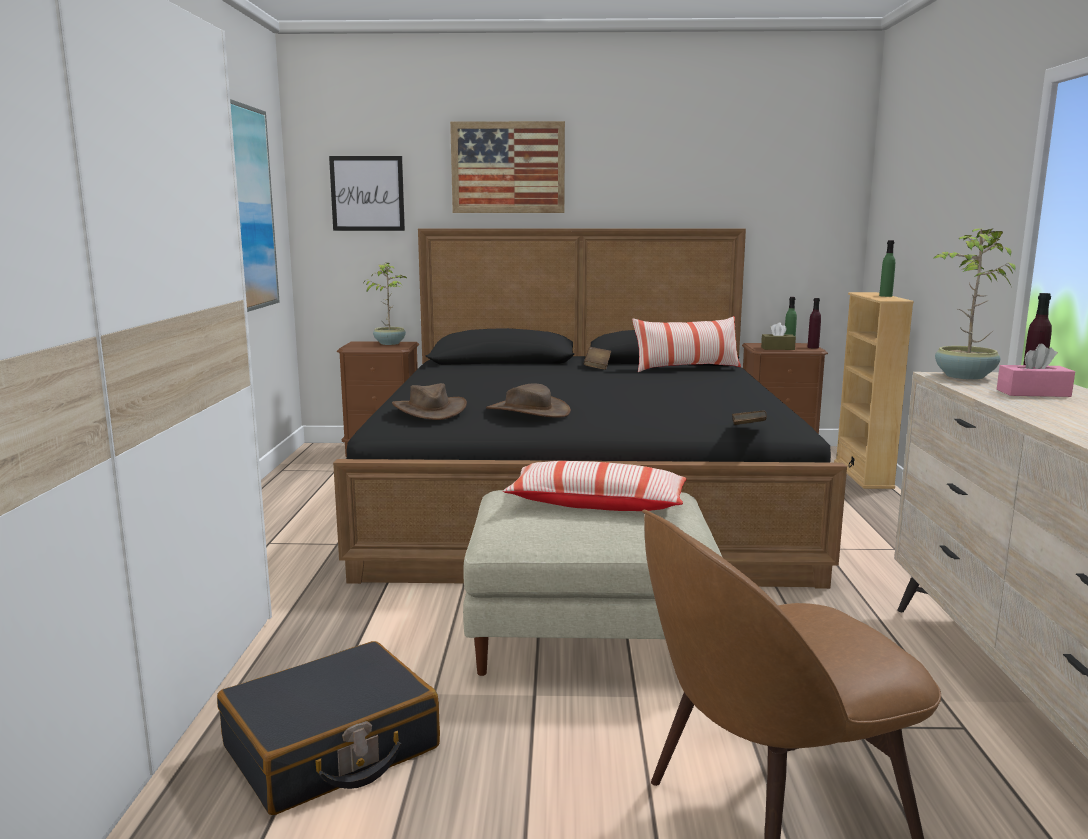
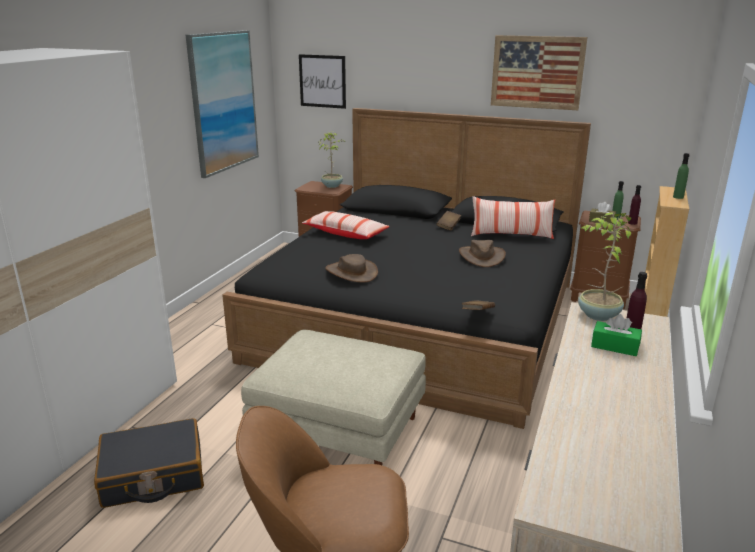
camera: 20 degrees right, 10 degrees up
brown hat [392,383,467,420] -> brown hat moved to [459,240,506,267]
picture [450,121,565,213] -> picture moved to [491,35,588,110]
pillow [503,461,687,511] -> pillow moved to [302,211,390,239]
pink tissue box [997,343,1075,397] -> green tissue box [591,314,642,356]

